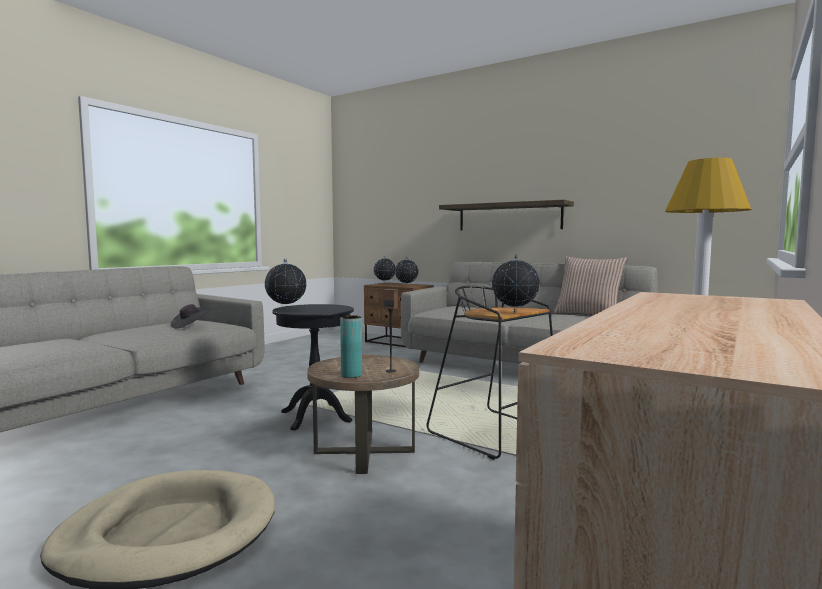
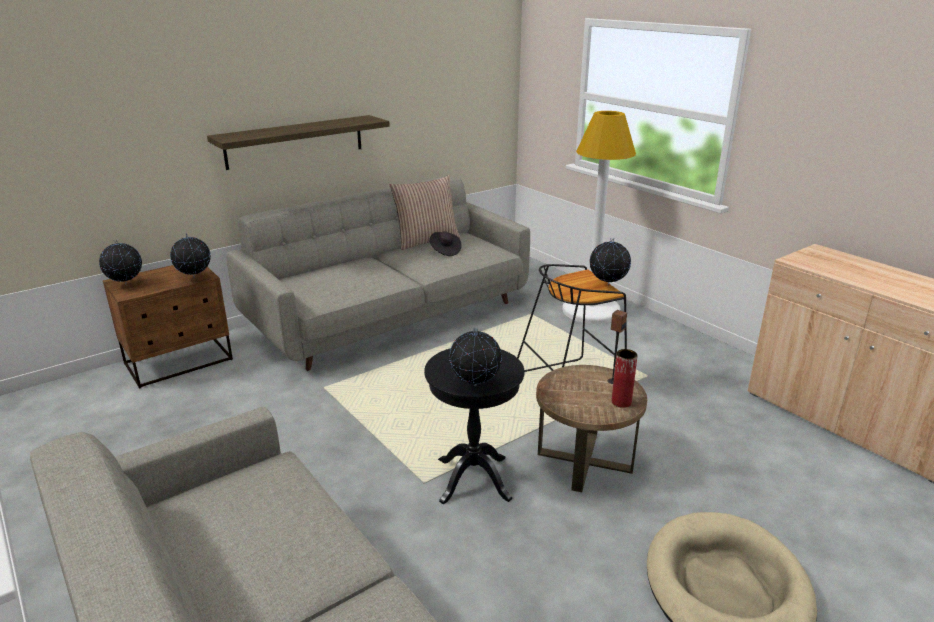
camera: 70 degrees left, 20 degrees up
black hat [171,304,209,328] -> black hat moved to [429,231,462,256]
turquoise vase [340,315,362,378] -> red vase [612,349,638,408]

